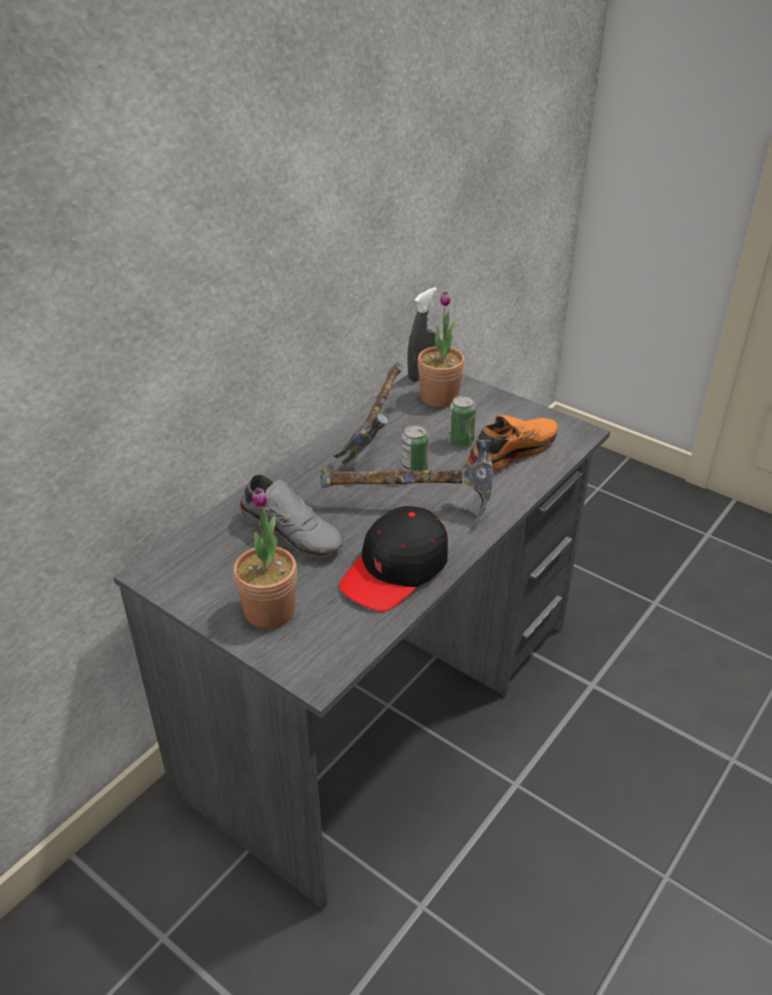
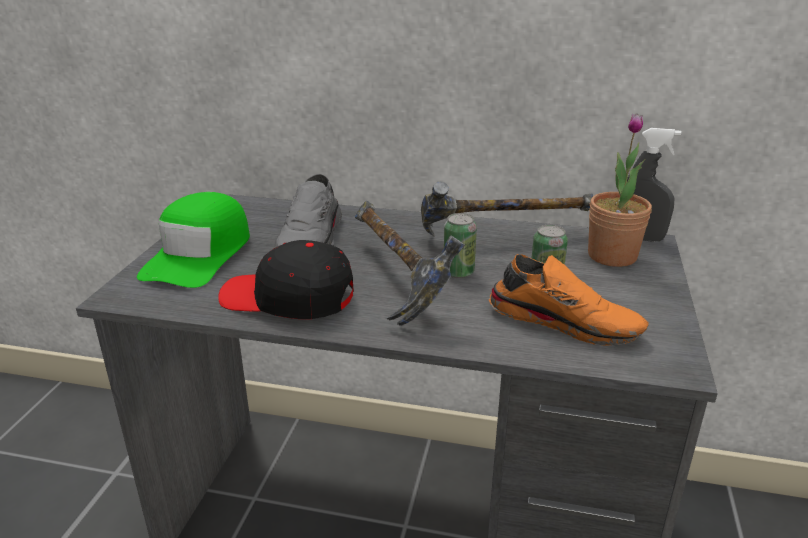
camera: 65 degrees right, 10 degrees down
potted plant [233,487,297,628] -> green cap [137,192,250,288]

